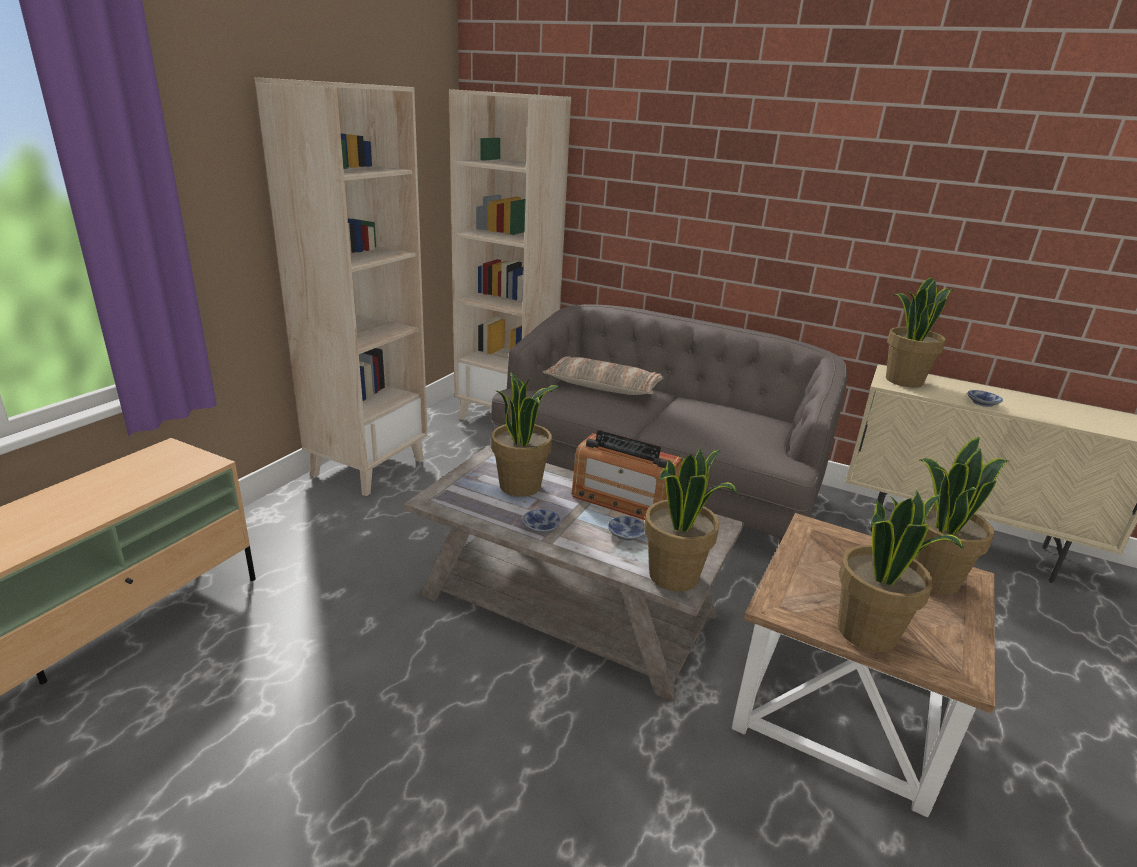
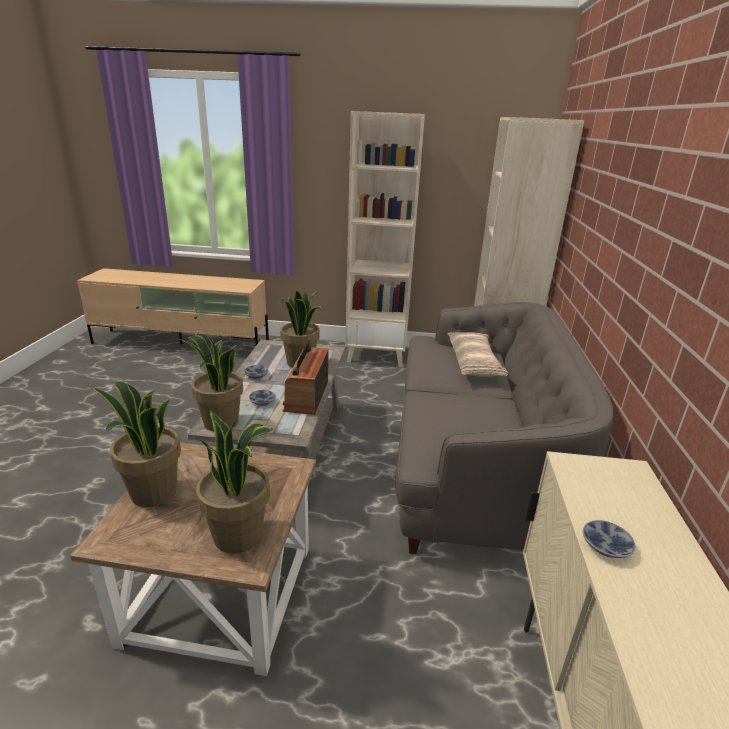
camera: 70 degrees right, 0 degrees up
potted plant [886,277,953,388] -> none

